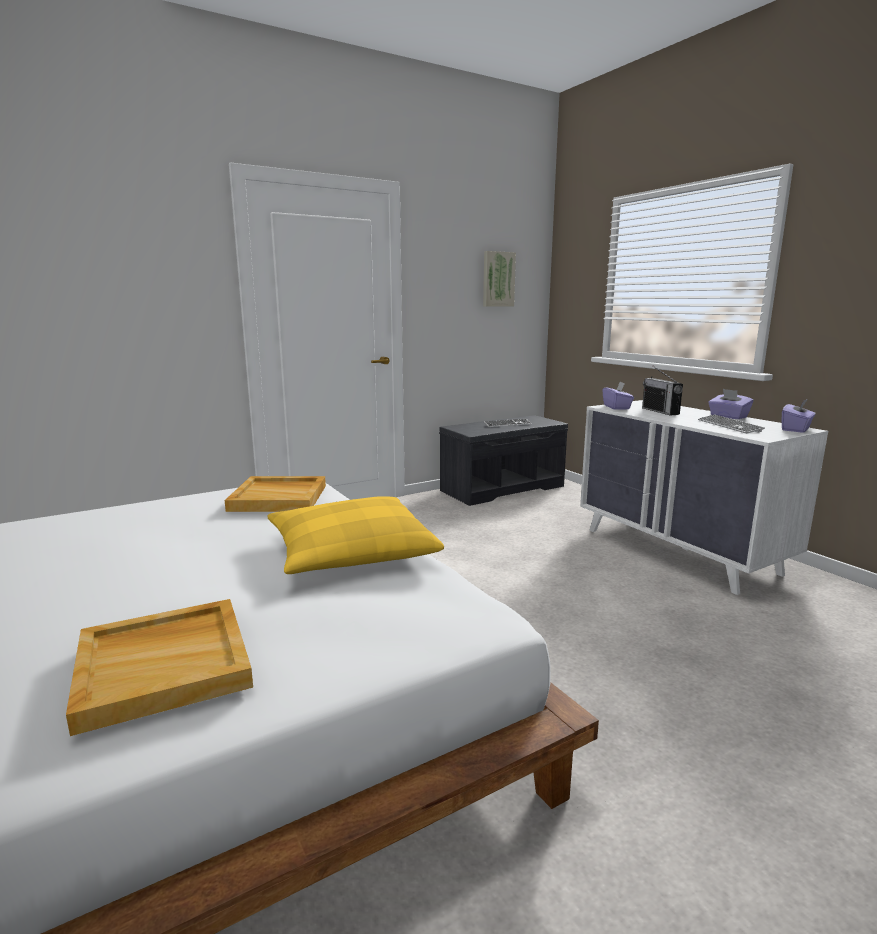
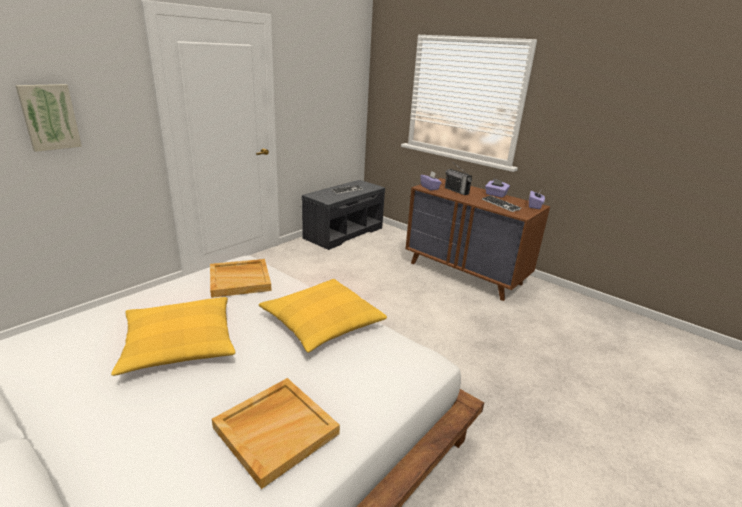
camera: 20 degrees left, 10 degrees up
picture [483,251,516,307] -> picture moved to [15,84,82,152]
white dresser [580,400,828,595] -> brown dresser [405,178,550,301]
none -> yellow pillow [111,297,235,376]

